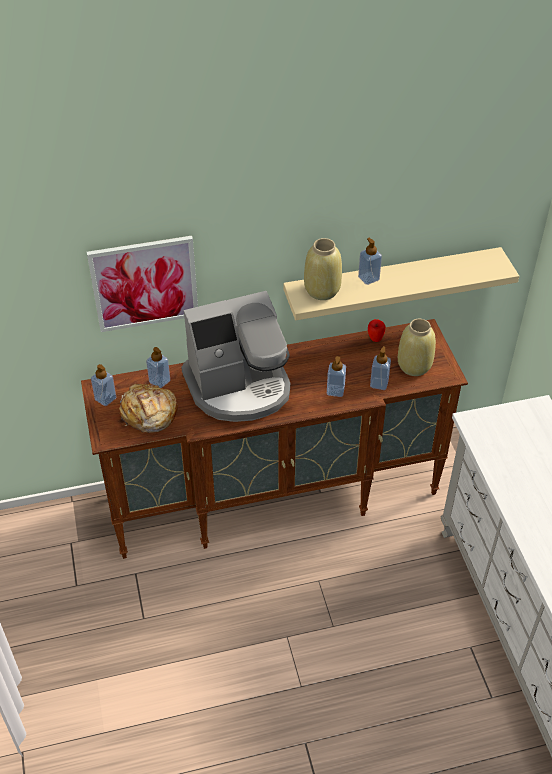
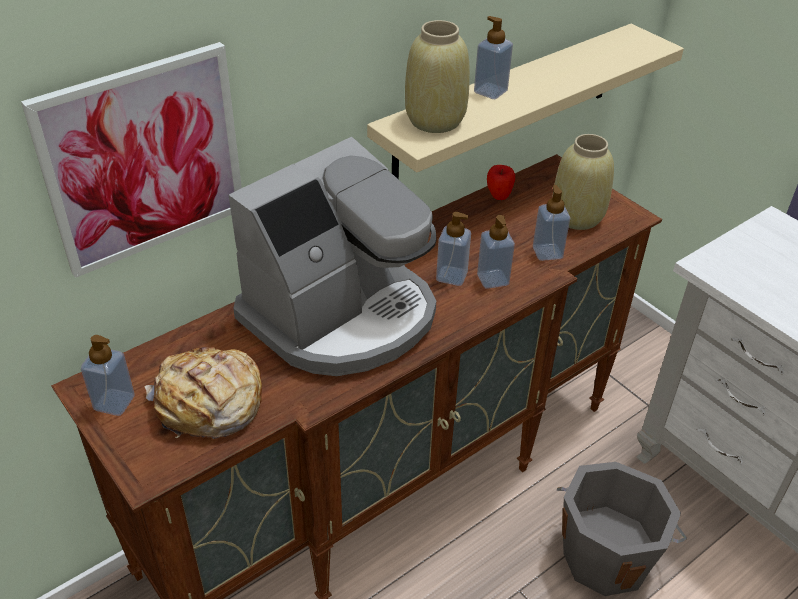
camera: 25 degrees left, 5 degrees down
soap dispenser [146,347,170,388] -> soap dispenser moved to [436,212,471,286]
none -> grey bucket [557,462,687,596]

